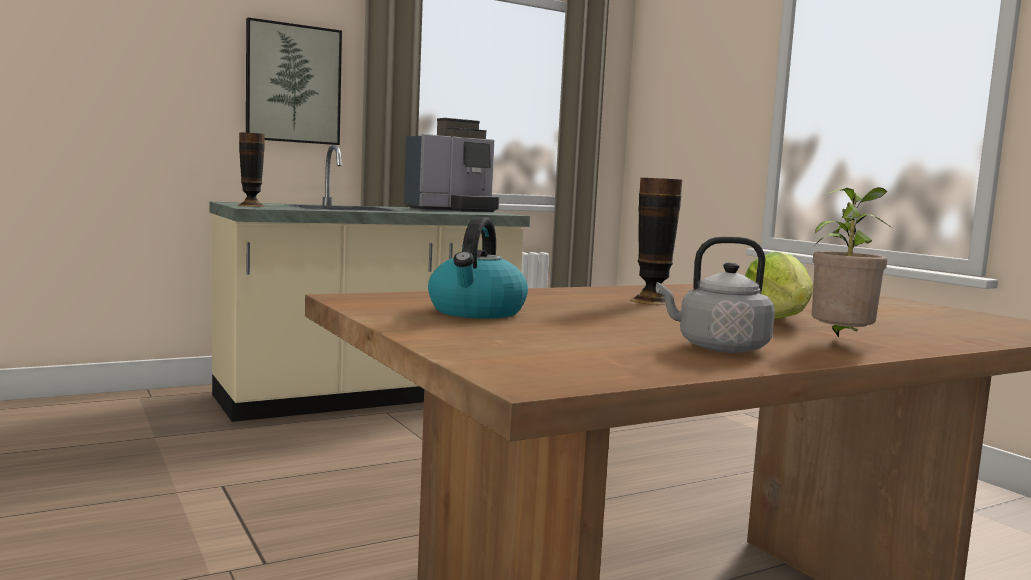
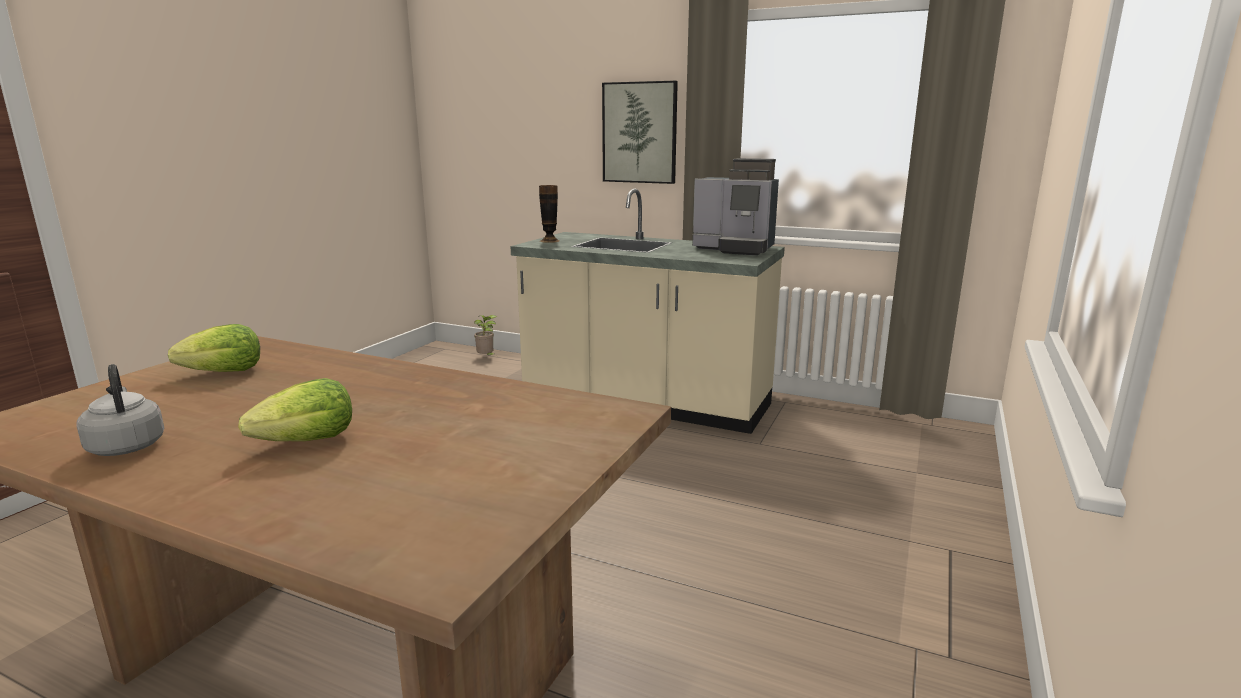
camera: 55 degrees right, 10 degrees up
kettle [428,217,528,319] -> lettuce [168,324,260,372]
vase [629,178,682,305] -> none
potted plant [812,187,891,337] -> potted plant moved to [474,315,497,355]

